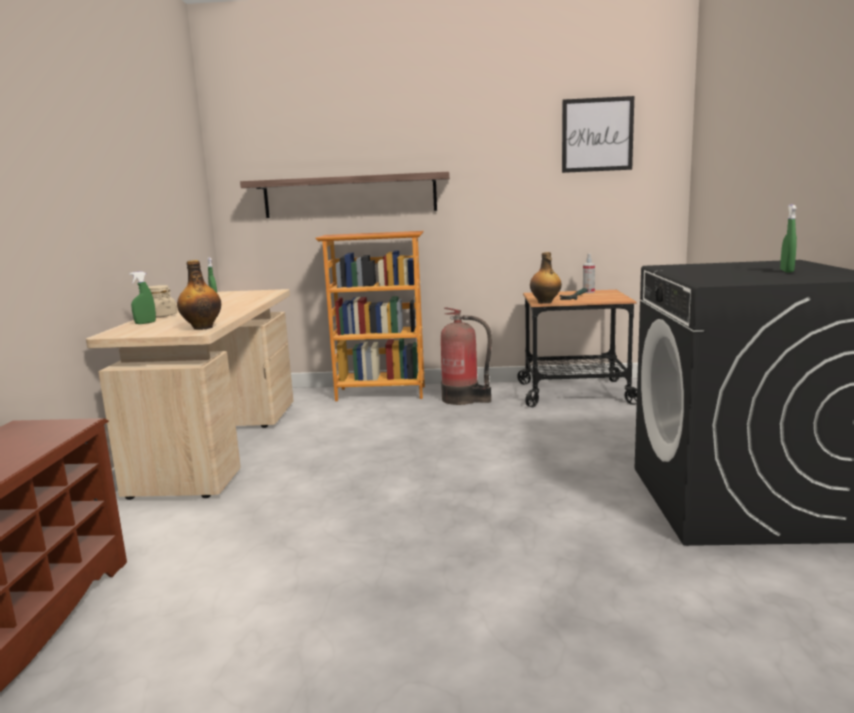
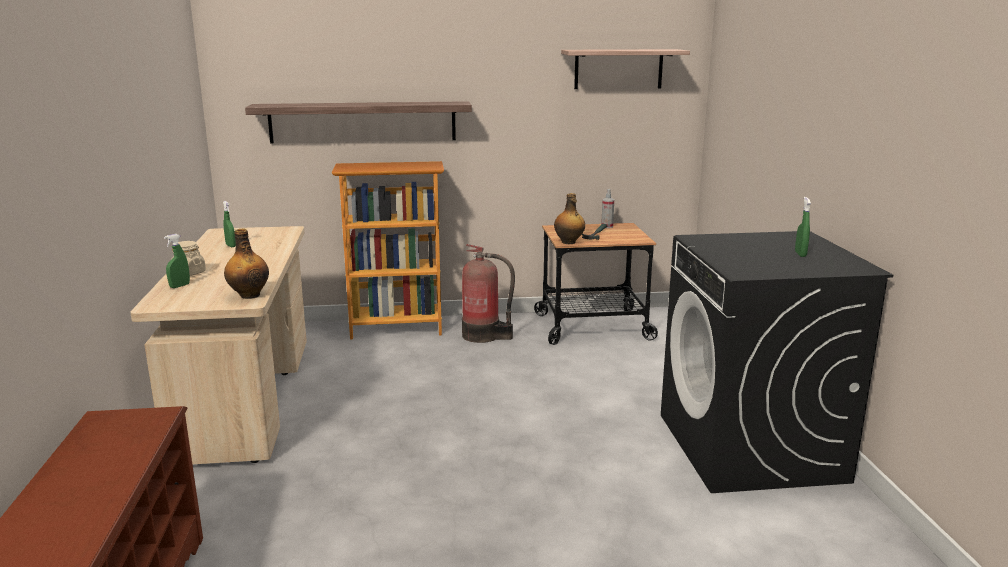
camera: 10 degrees left, 5 degrees up
picture [562,96,634,173] -> shelf [561,49,690,89]

